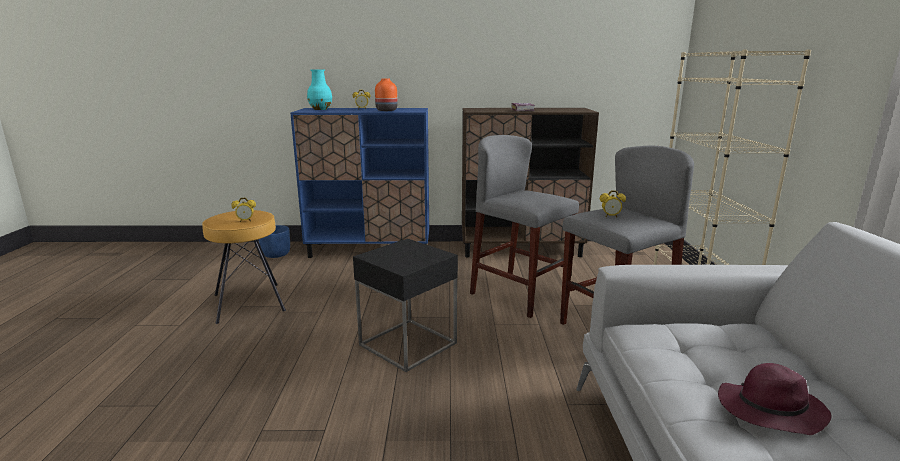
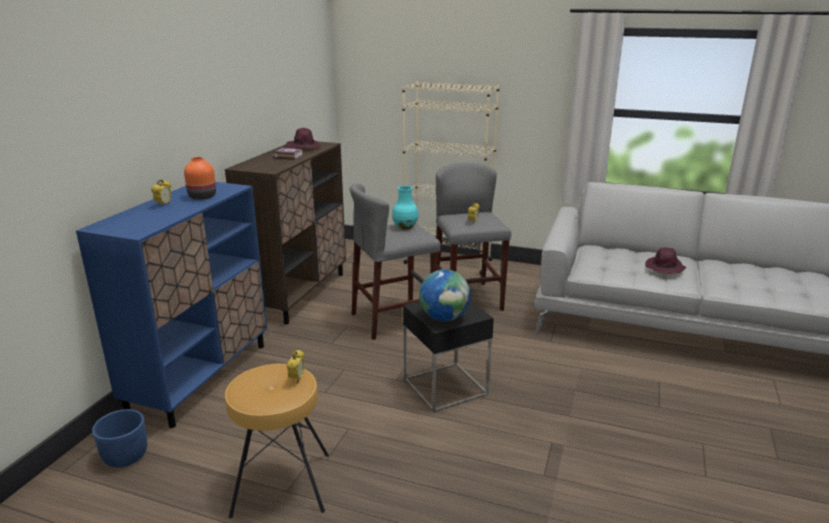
camera: 70 degrees left, 5 degrees up
turquoise vase [307,70,332,110] -> turquoise vase moved to [392,186,418,230]
none -> purple hat [286,128,320,148]
none -> globe [419,269,471,321]

